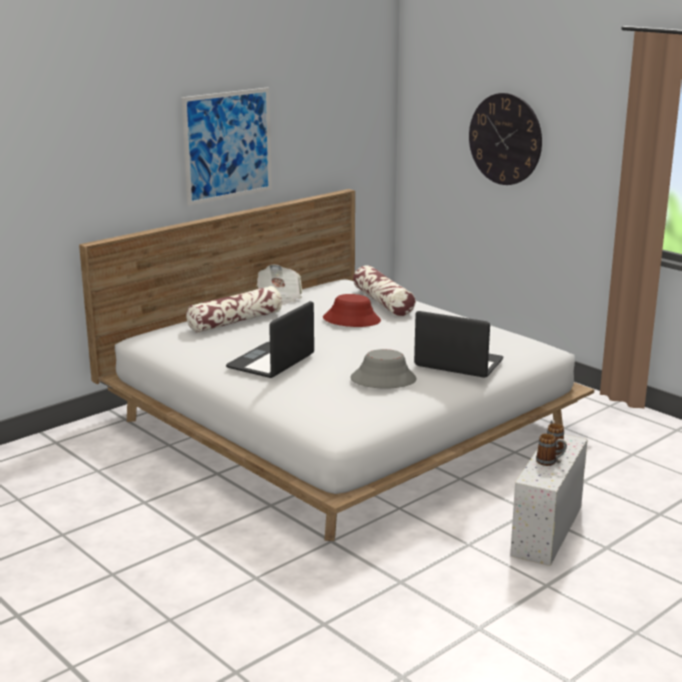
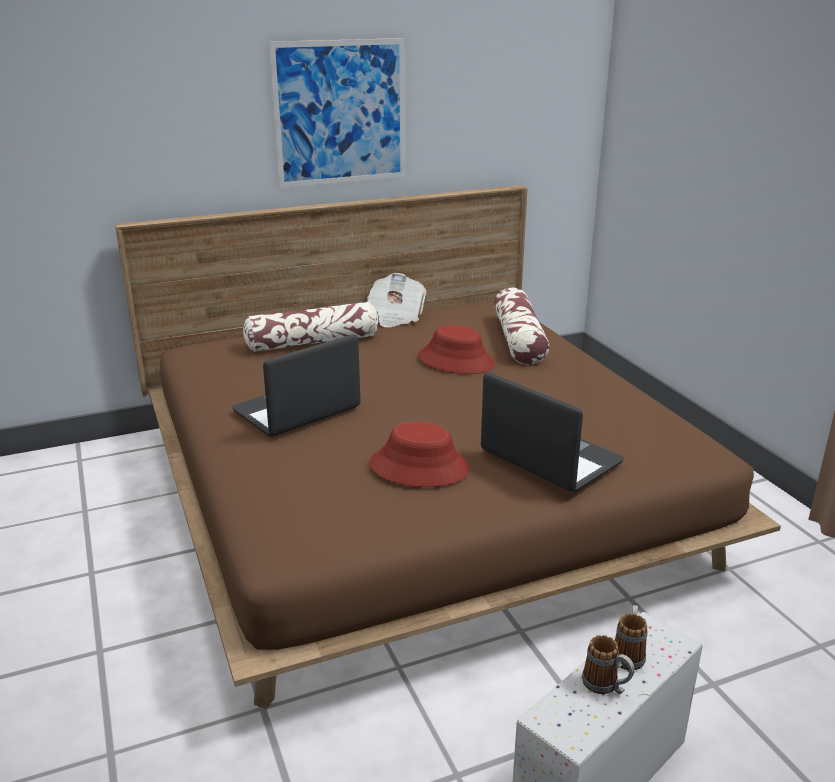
camera: 20 degrees right, 5 degrees up
white bed [79,189,595,541] -> brown bed [115,185,781,709]
grey hat [350,349,417,389] -> red hat [369,422,470,487]
wall clock [469,93,542,185] -> none

